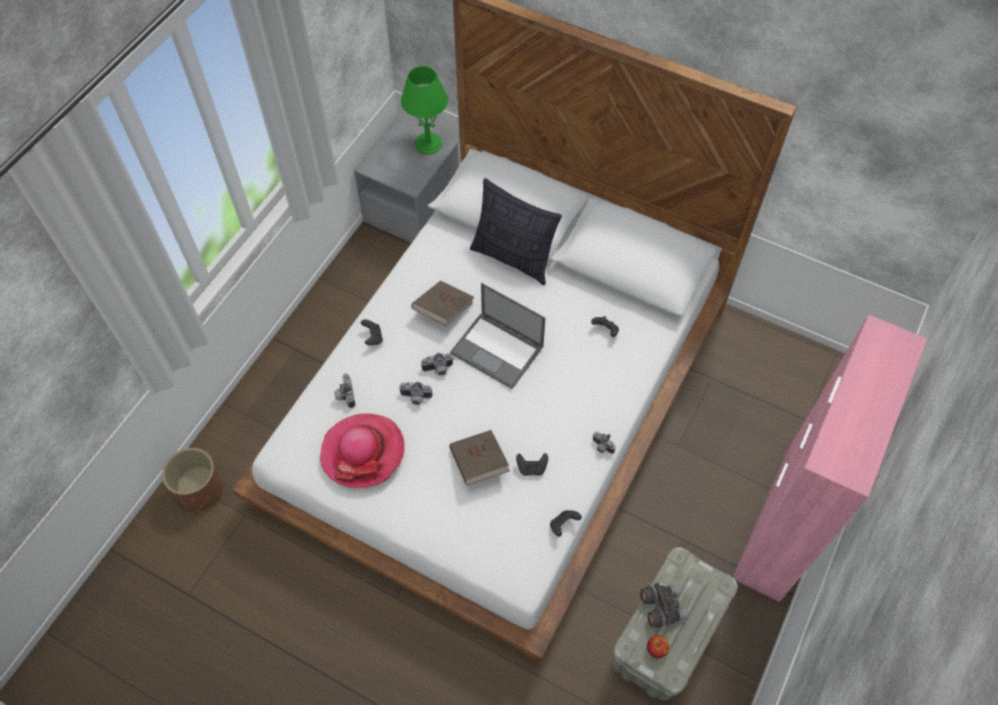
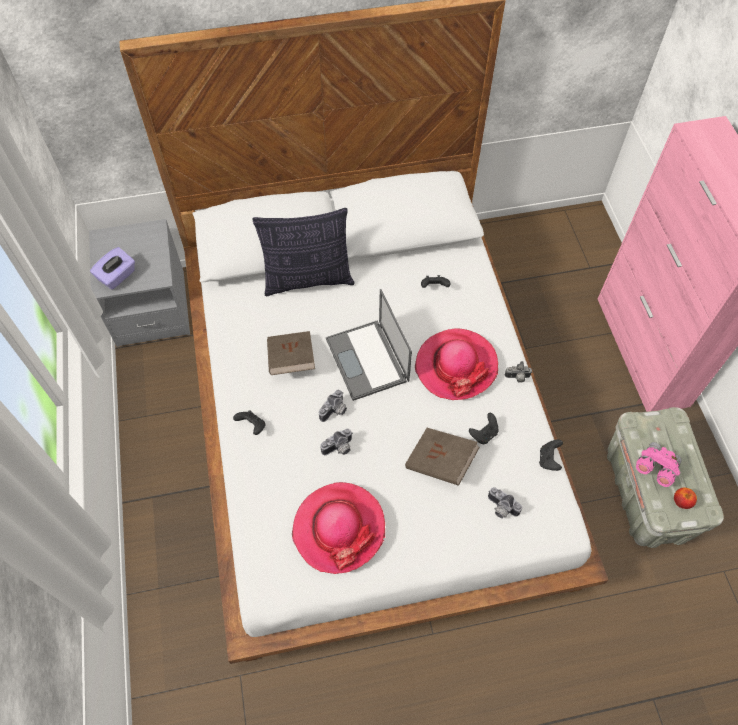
camera: 40 degrees left, 0 degrees up
brown planter [162,448,223,511] -> none
camera [334,374,355,408] -> camera moved to [488,487,522,519]
green table lamp [401,66,448,155] -> none
laptop [450,283,545,389] -> laptop turned 75 degrees clockwise [326,289,412,401]
grey binoculars [640,583,688,628] -> pink binoculars [636,442,682,487]
none -> purple tissue box [90,247,135,290]
none -> hat [415,328,498,400]

